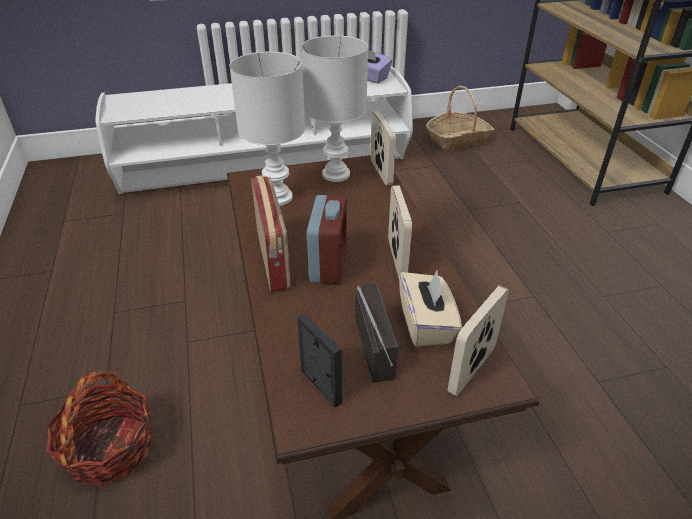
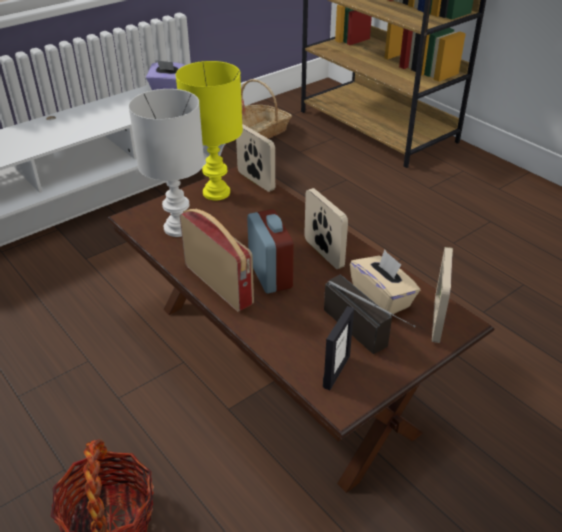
camera: 25 degrees left, 0 degrees up
picture frame [297,313,342,408] -> picture frame turned 90 degrees clockwise [323,306,354,390]
white table lamp [301,35,368,182] -> yellow table lamp [176,61,243,200]

